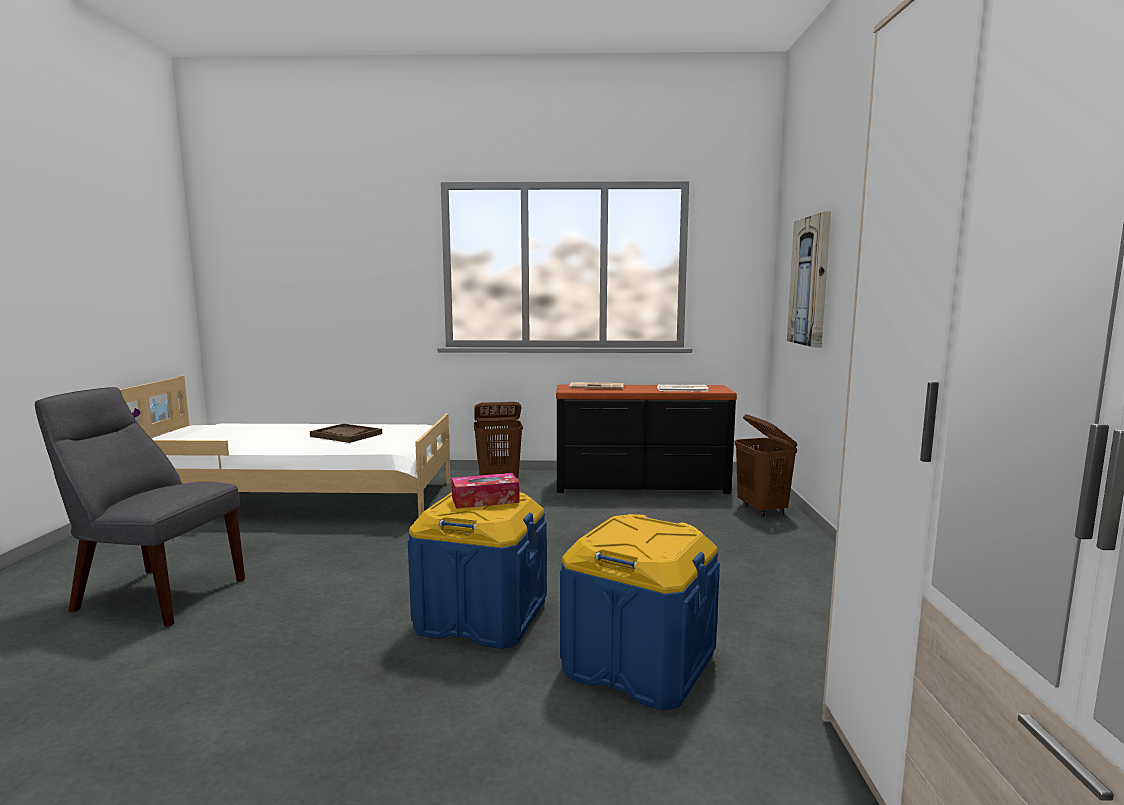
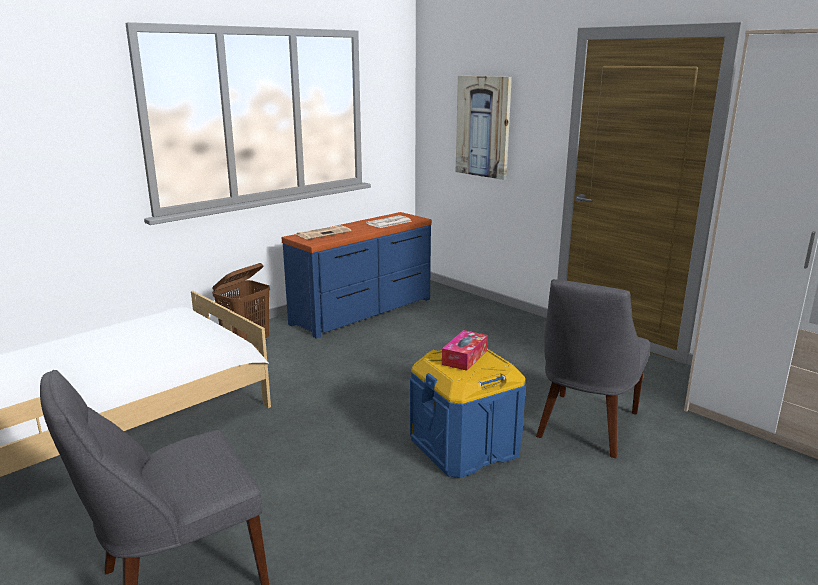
camera: 45 degrees left, 10 degrees up
brown tray [310,423,382,443] -> none
black dresser [556,385,737,494] -> blue dresser [282,212,432,339]
blue storage box [560,514,720,711] -> grey chair [536,279,650,458]
brown laundry basket [735,414,797,517] -> none

